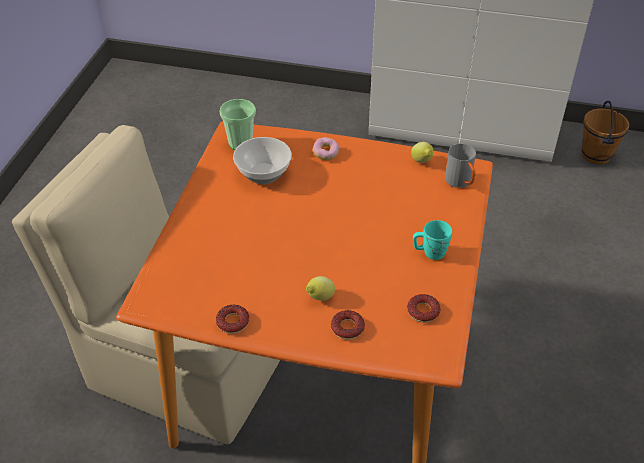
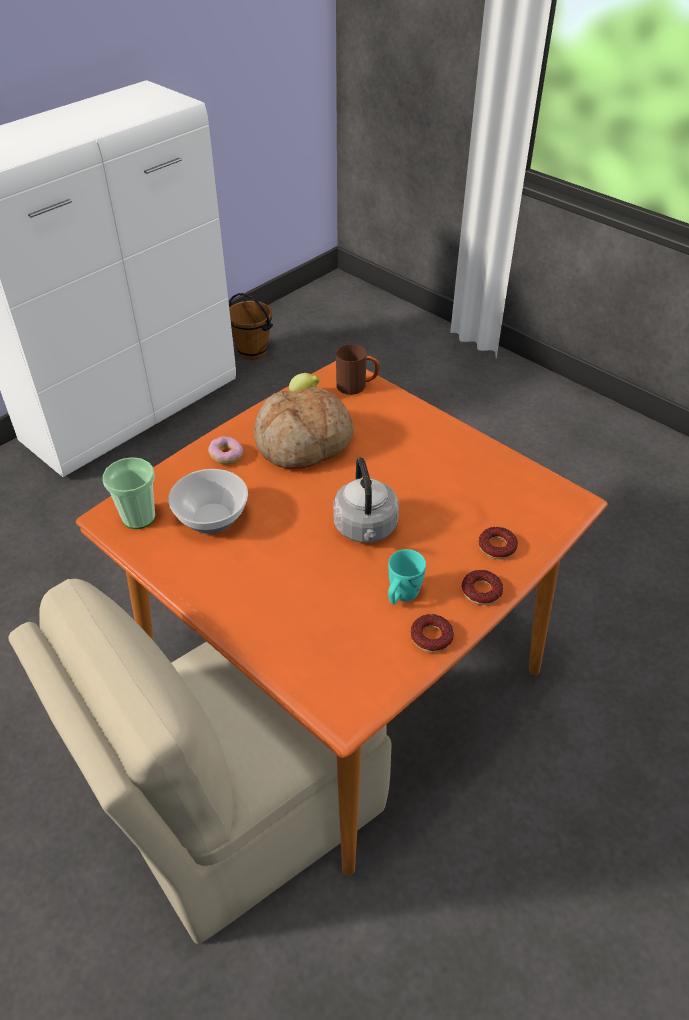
camera: 60 degrees left, 0 degrees up
lemon [306,276,335,301] -> none
donut [407,294,440,323] -> donut moved to [461,570,503,605]
turquoise mug [413,220,452,260] -> turquoise mug moved to [388,549,426,604]
grey mug [445,143,476,188] -> brown mug [336,344,379,395]
none -> bread [254,387,354,469]
none -> grey kettle [333,457,399,543]

